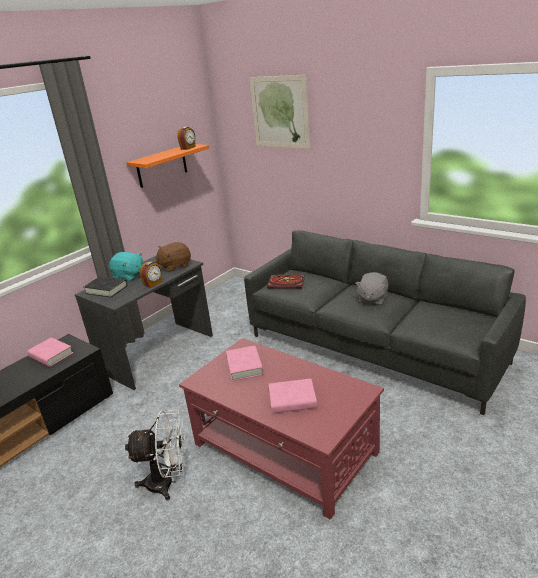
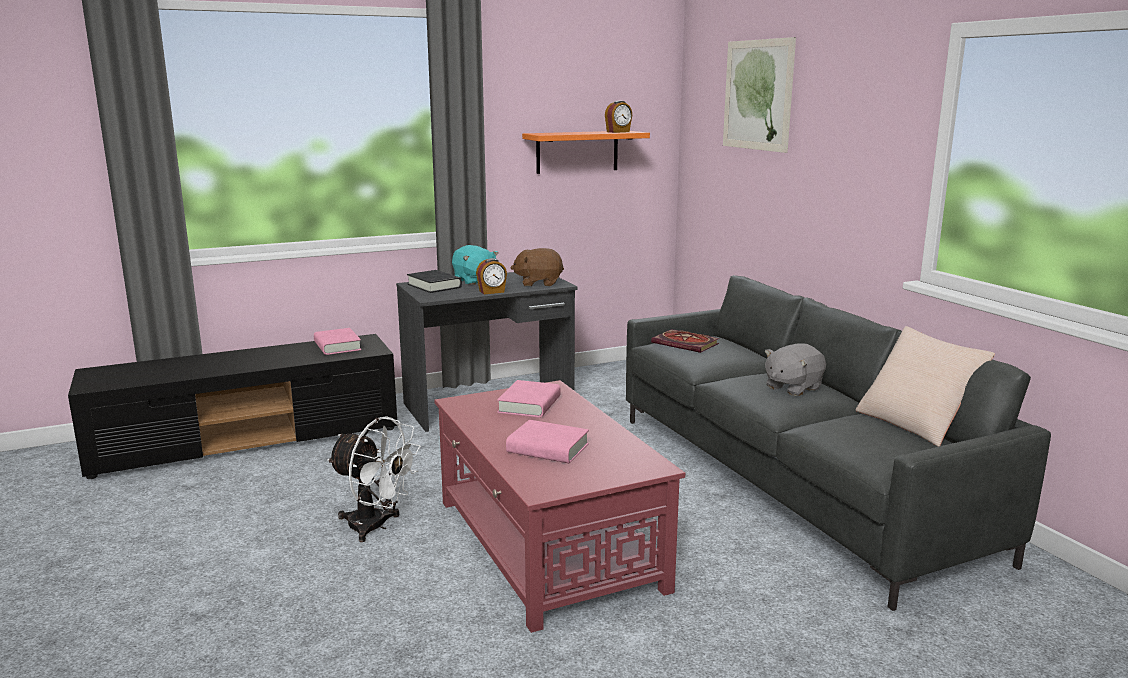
camera: 25 degrees right, 10 degrees down
none -> beige pillow [856,326,995,447]

